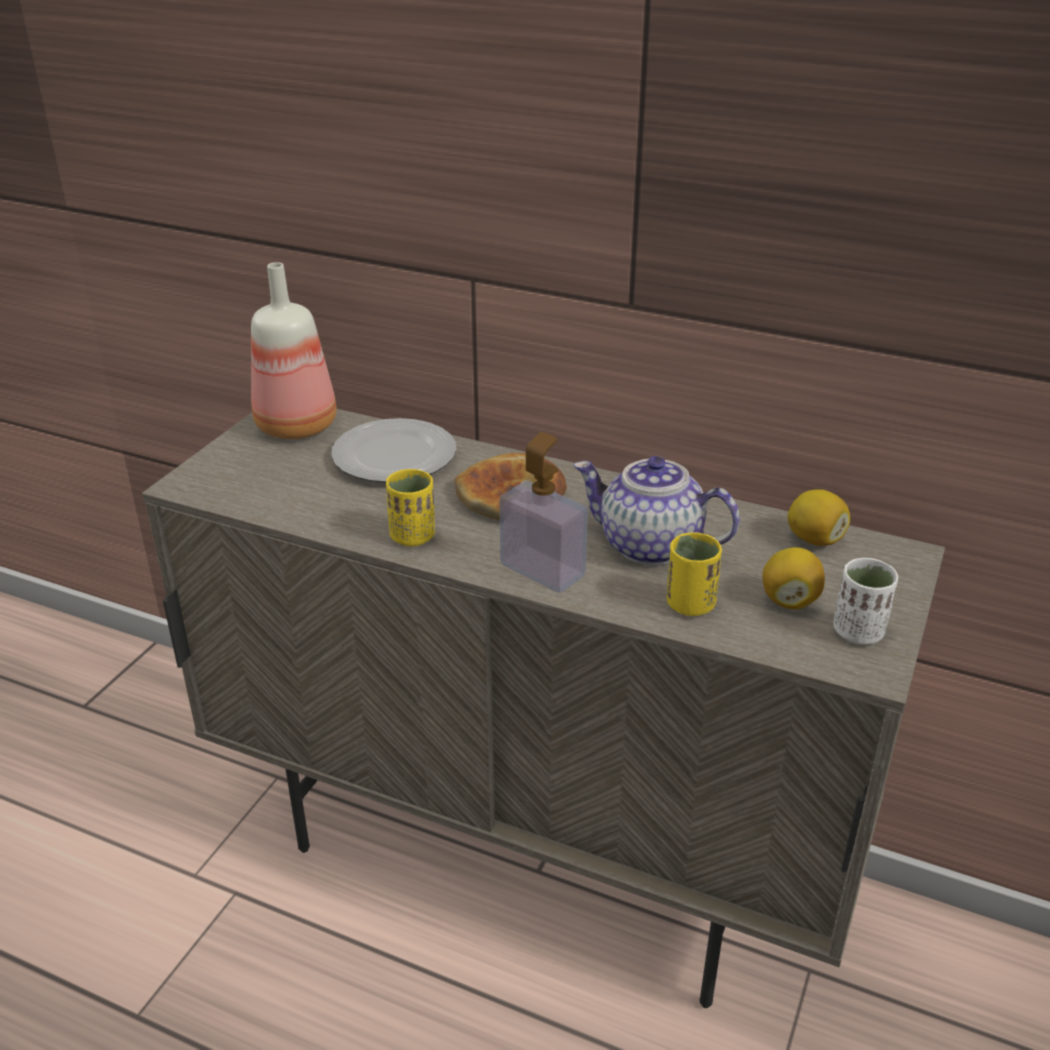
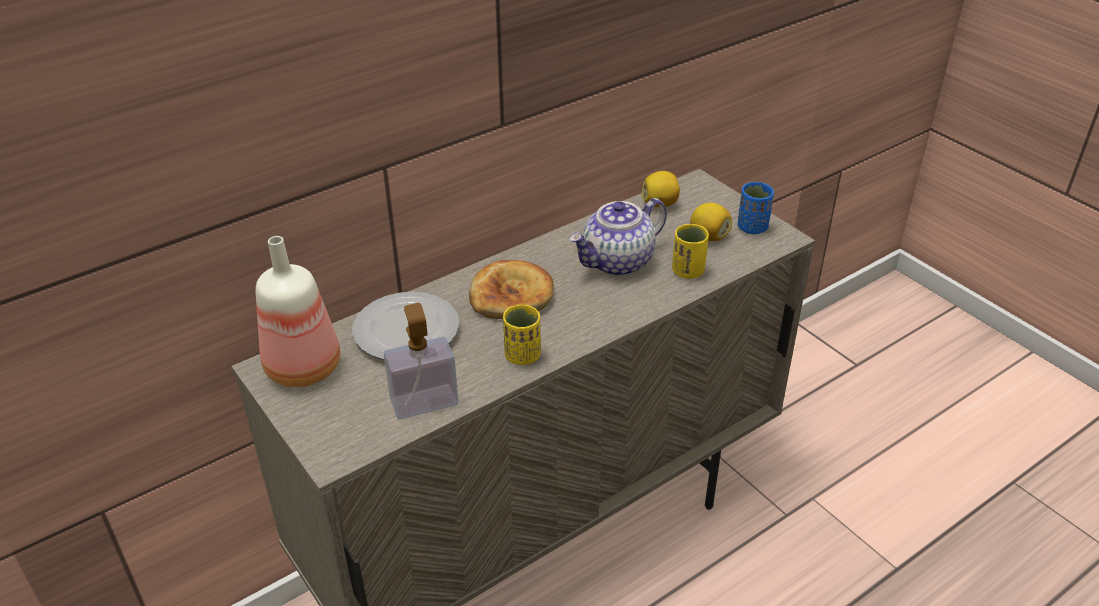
camera: 60 degrees left, 5 degrees up
soap dispenser [500,432,588,593] -> soap dispenser moved to [384,303,458,419]
white cup [833,558,898,644] -> blue cup [737,182,774,234]

